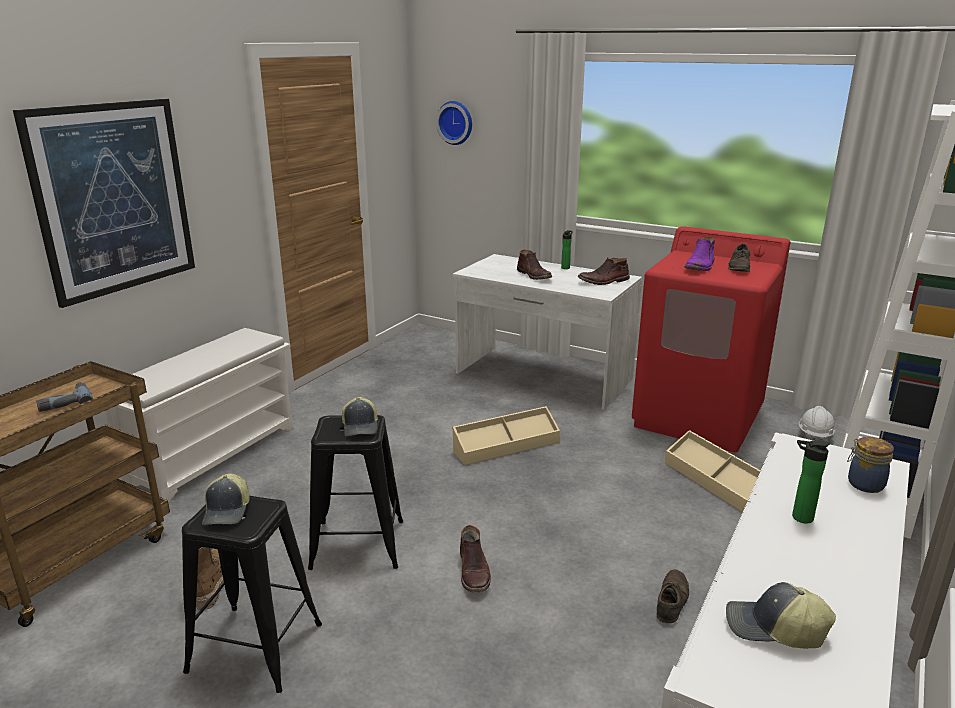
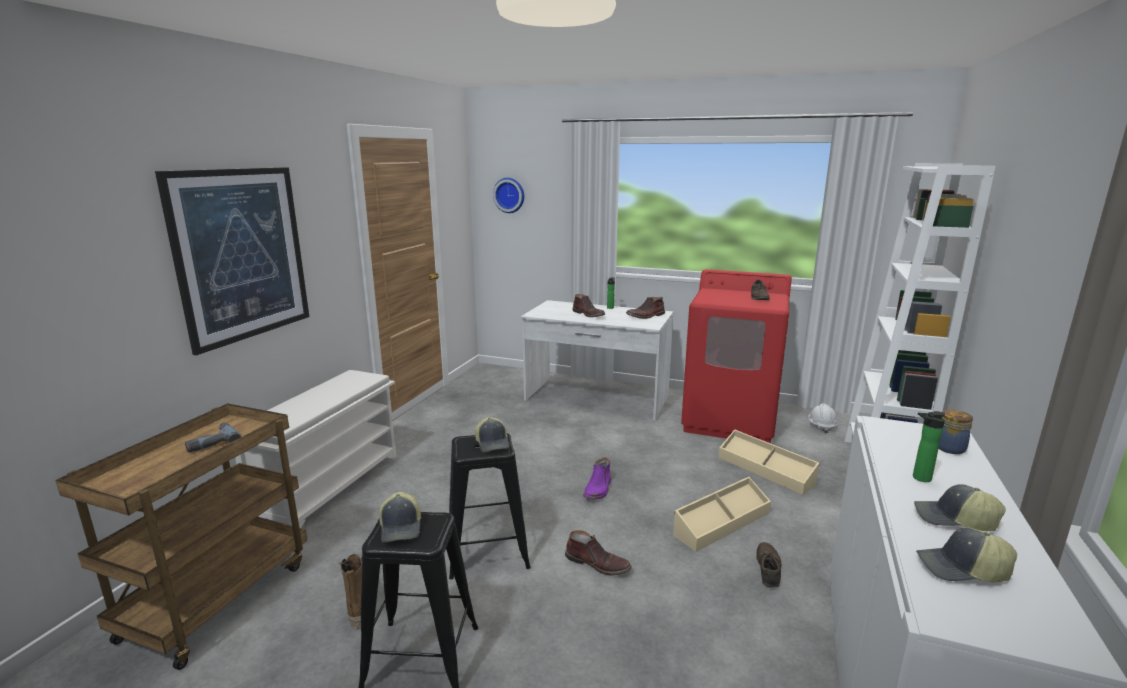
camera: 10 degrees left, 5 degrees down
beige storage box [453,406,560,465] -> beige storage box moved to [673,477,771,552]
brown boot [460,525,491,592] -> brown boot turned 45 degrees counterclockwise [565,530,632,575]
purple boot [685,236,715,271] -> purple boot moved to [583,458,611,500]
none -> cap [914,484,1006,531]

